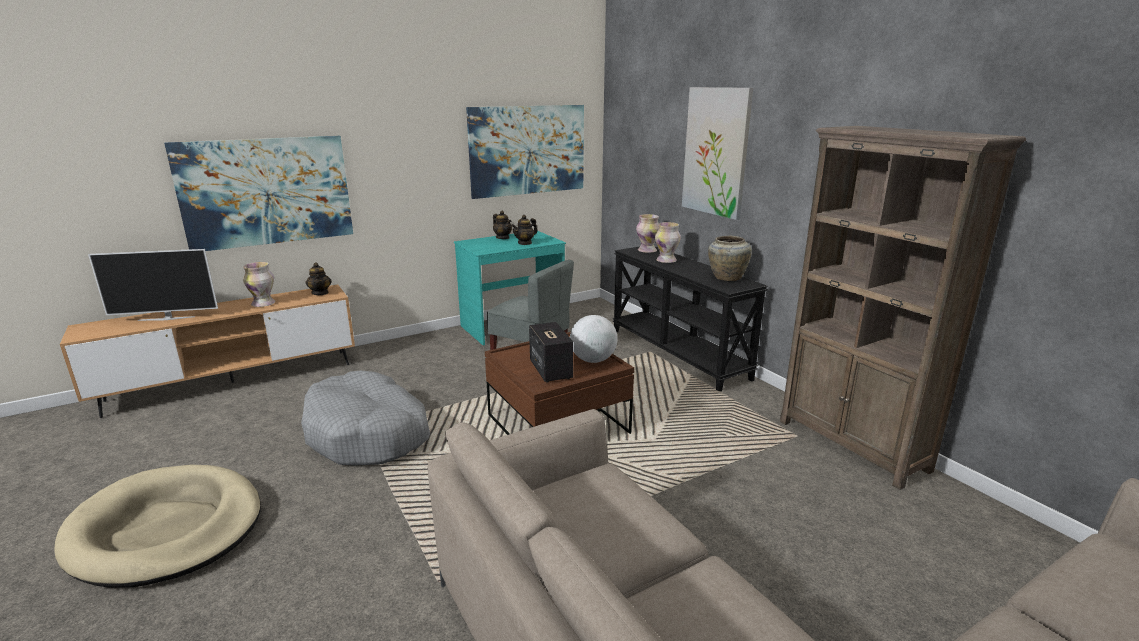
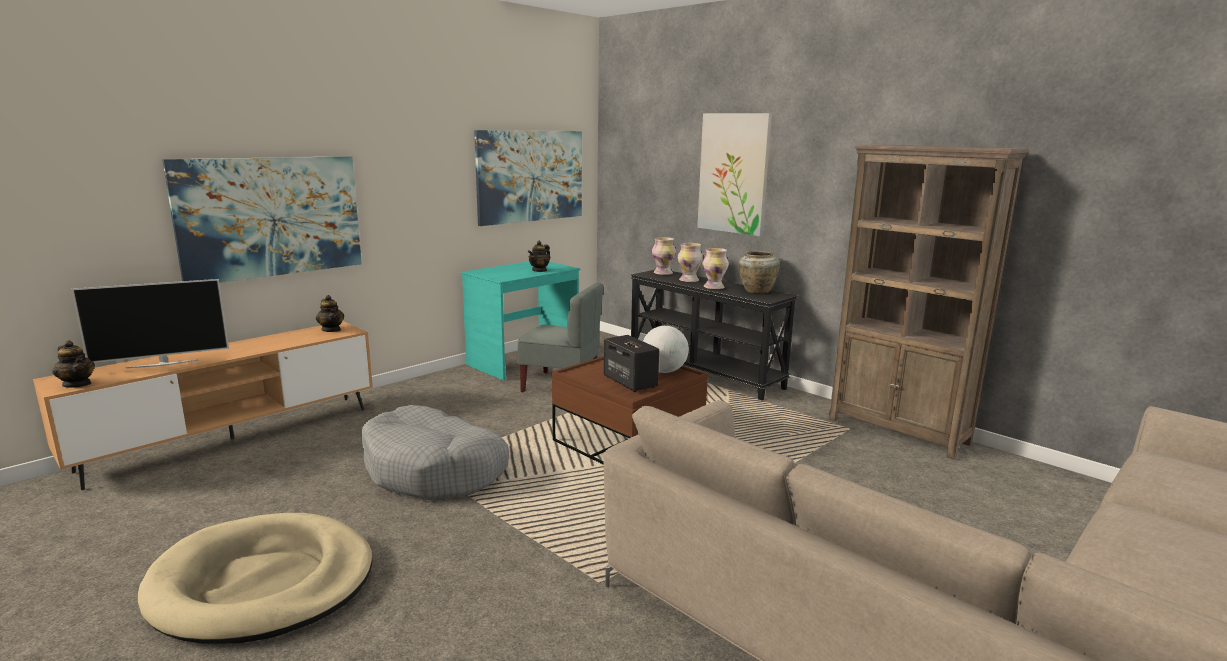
camera: 15 degrees left, 5 degrees down
vase [243,262,275,307] -> vase moved to [702,248,729,289]
teapot [493,210,512,239] -> teapot moved to [52,340,95,388]

